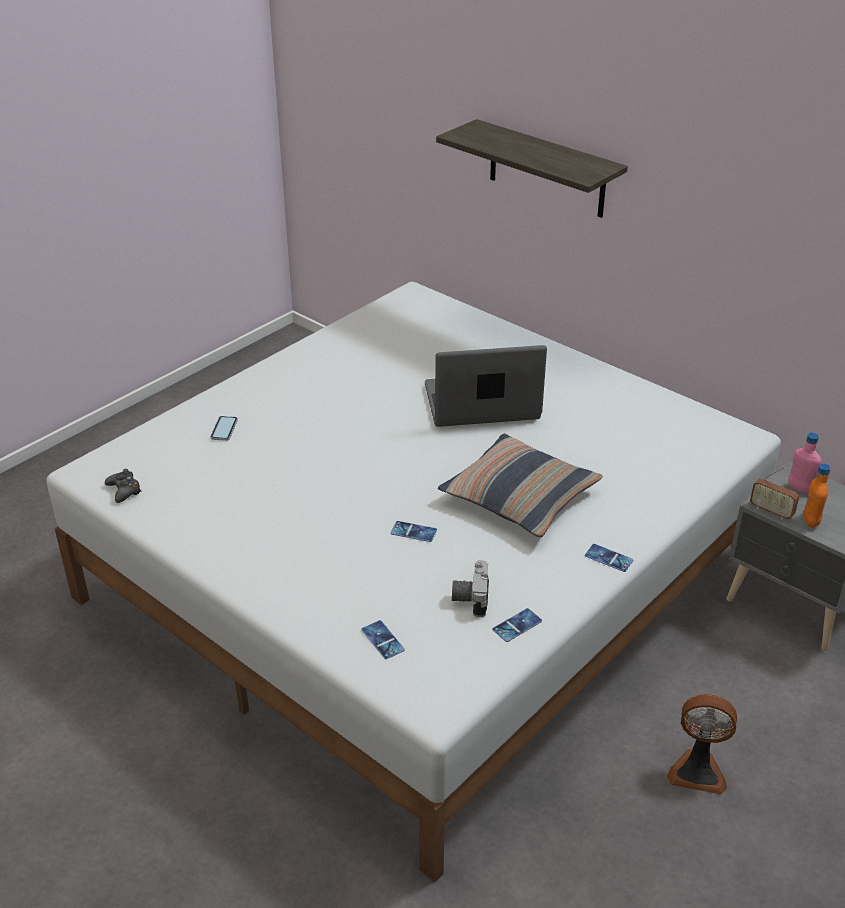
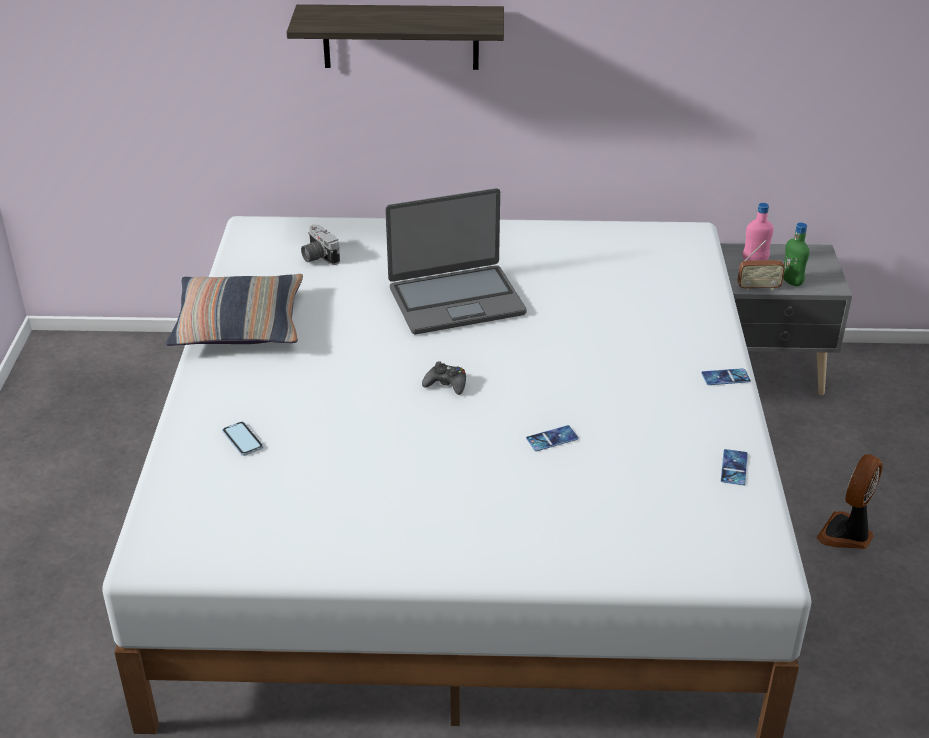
camera: 40 degrees left, 0 degrees up
black game controller [105,469,141,503] -> black game controller moved to [422,361,466,395]
phone [362,620,405,659] -> none
laptop [425,345,547,427] -> laptop turned 150 degrees counterclockwise [385,188,527,334]
pillow [438,434,603,537] -> pillow moved to [166,274,303,346]
camera [452,560,489,617] -> camera moved to [301,224,340,265]
fan [667,694,737,794] -> fan turned 150 degrees clockwise [816,454,883,549]
orange bottle [804,463,831,527] -> green bottle [783,223,809,286]

